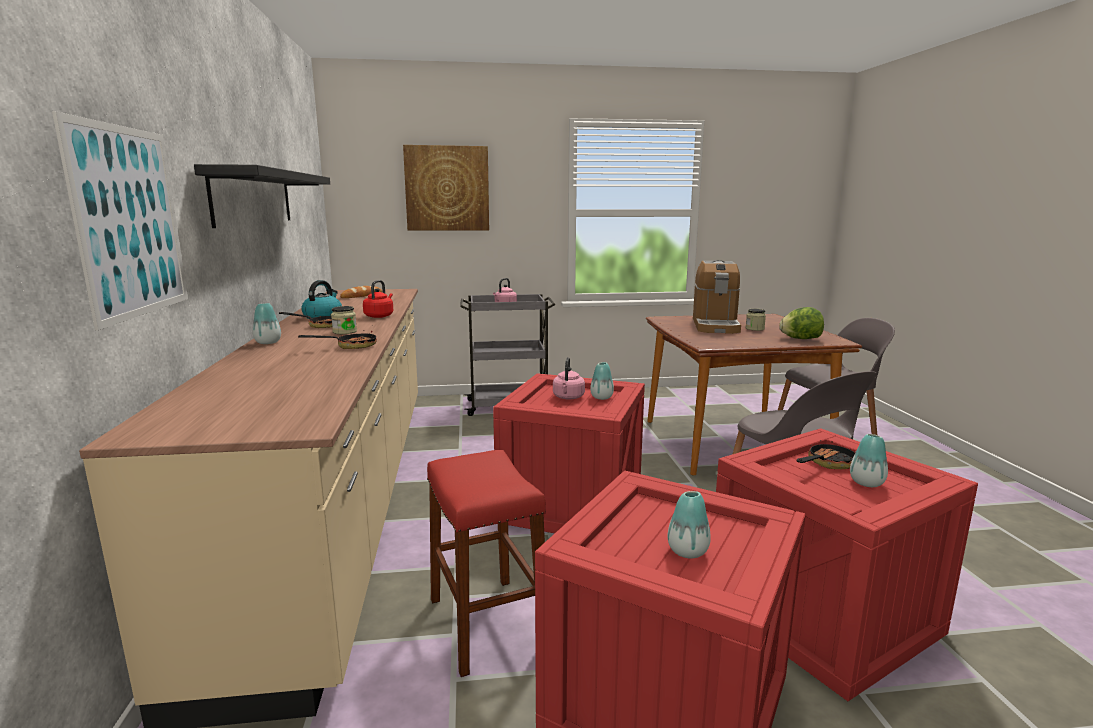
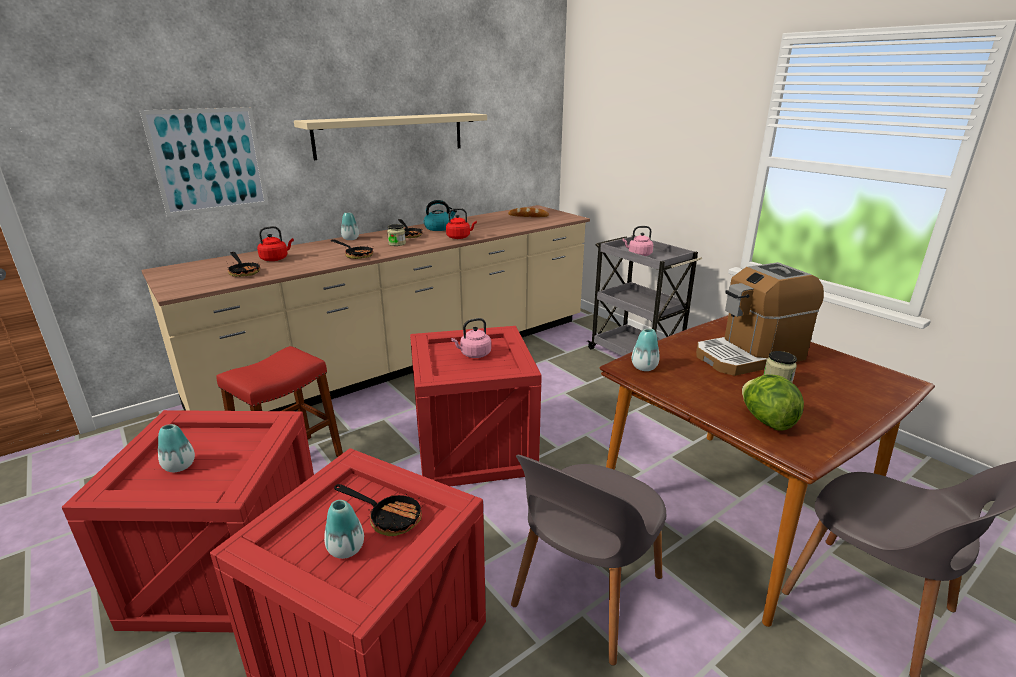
camera: 60 degrees right, 10 degrees up
black shelf [194,164,330,228] -> beige shelf [294,113,487,160]
picture [403,145,489,231] -> none
vase [590,362,614,400] -> vase moved to [632,329,660,371]
none -> frying pan [228,252,260,277]
none -> red kettle [257,226,294,261]

